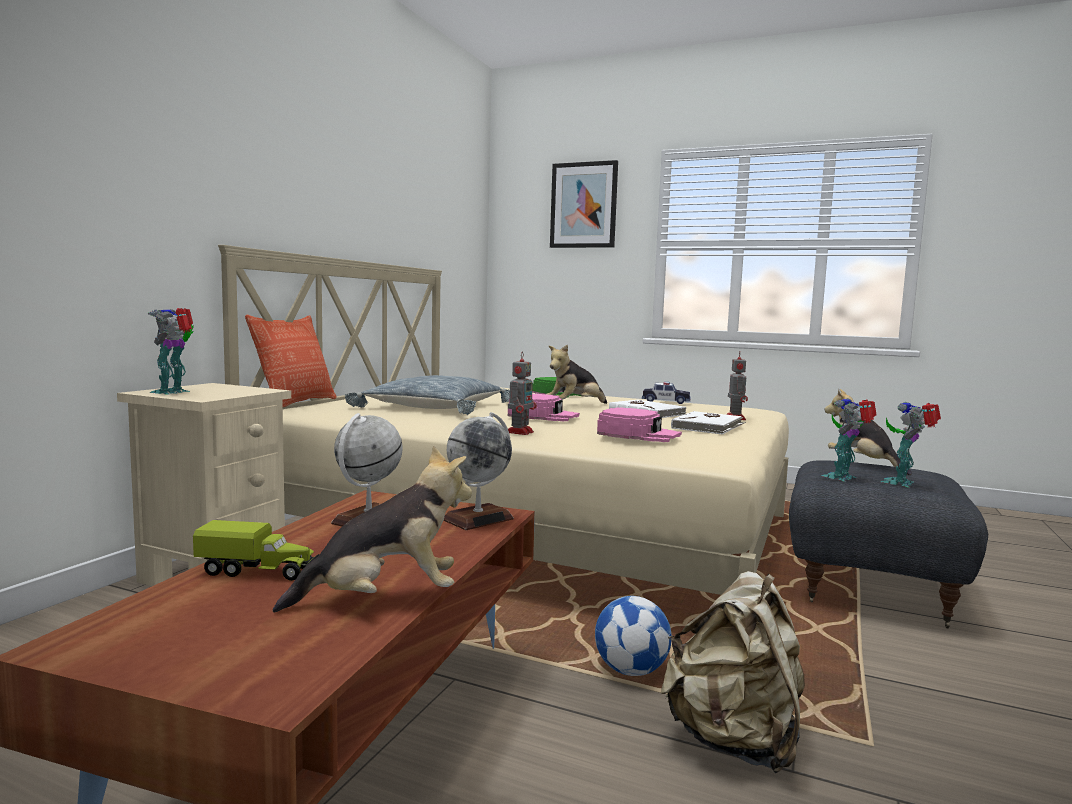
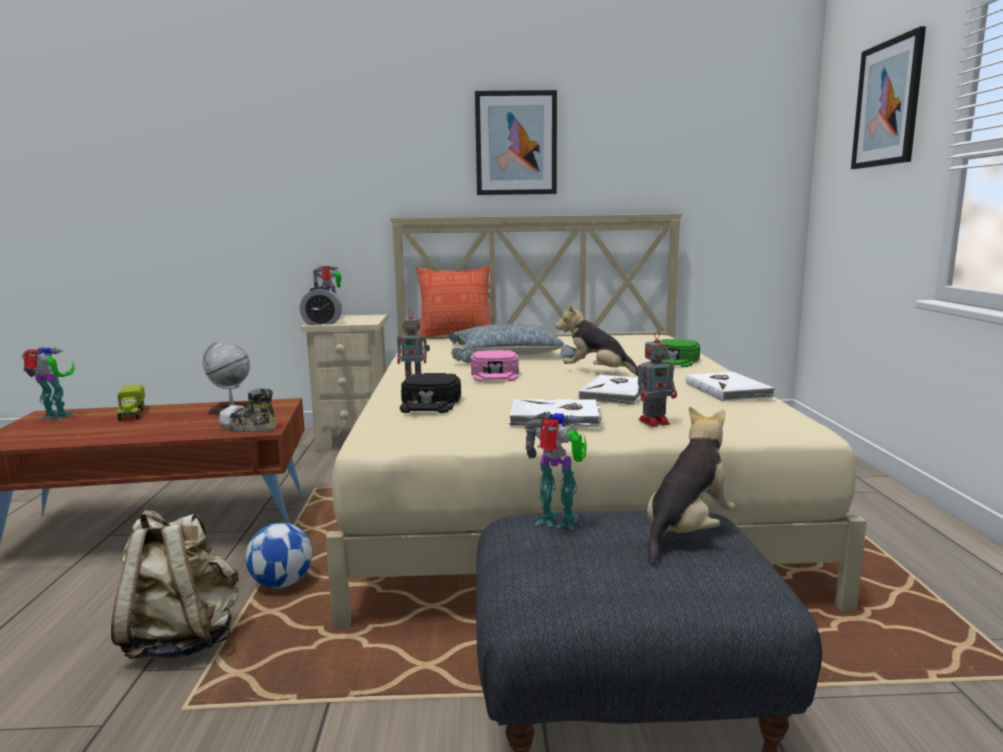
camera: 65 degrees right, 5 degrees up
plush toy [273,446,472,613] -> none
globe [443,412,514,530] -> shoe [218,388,277,432]
pink cap [597,407,682,442] -> black cap [400,373,461,413]
toy car [642,382,691,404] -> white book [686,372,775,402]
toy robot [880,402,941,487] -> toy robot moved to [21,347,75,420]
none -> alarm clock [300,287,342,325]
none -> picture [475,90,557,195]

